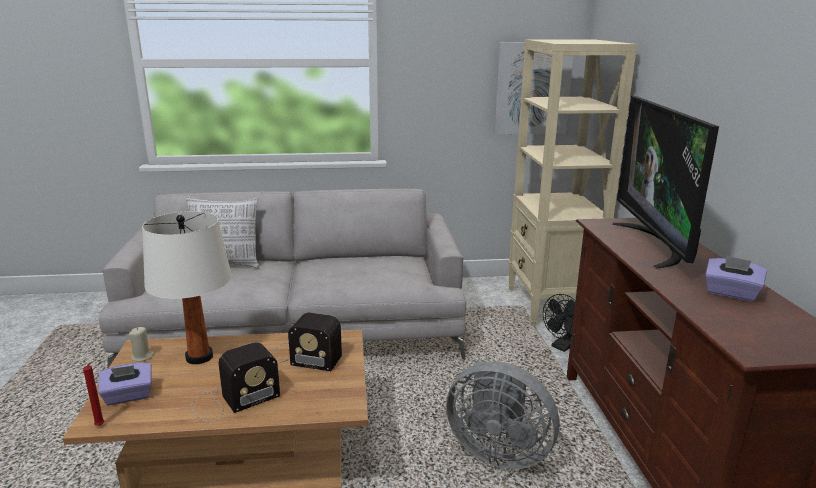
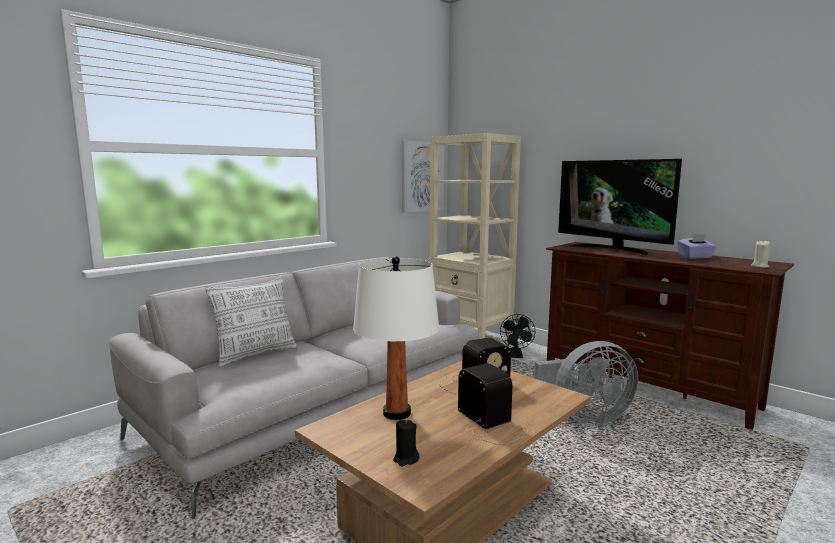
camera: 40 degrees left, 10 degrees down
red candle [83,362,104,426] -> none
purple tissue box [98,362,152,405] -> black candle [393,420,420,466]
beige candle [129,327,154,362] -> beige candle moved to [751,240,770,268]
radio [191,342,280,423] -> radio turned 45 degrees counterclockwise [458,363,528,445]

